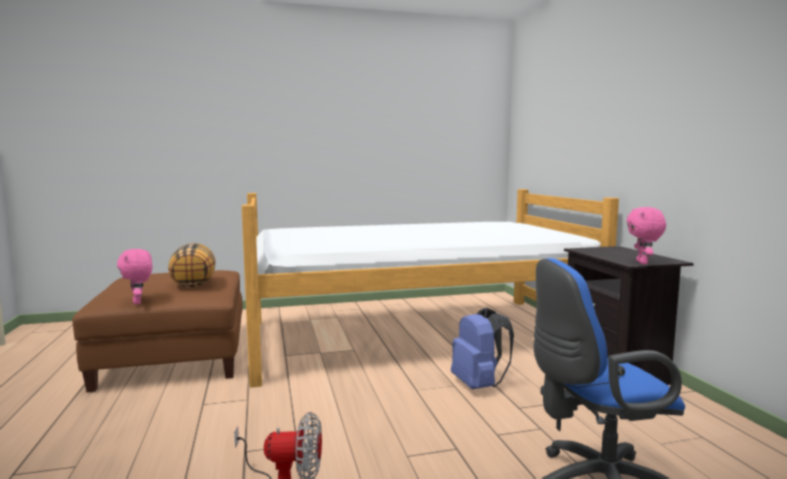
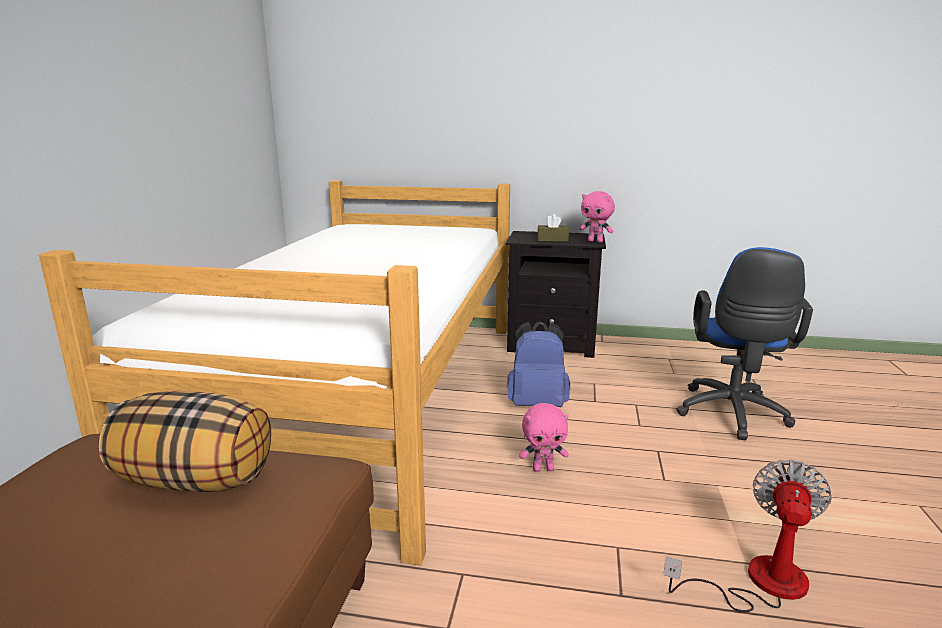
camera: 65 degrees left, 10 degrees up
pink plush toy [117,249,152,304] -> pink plush toy moved to [519,403,569,472]
none -> brown tissue box [537,214,569,242]

